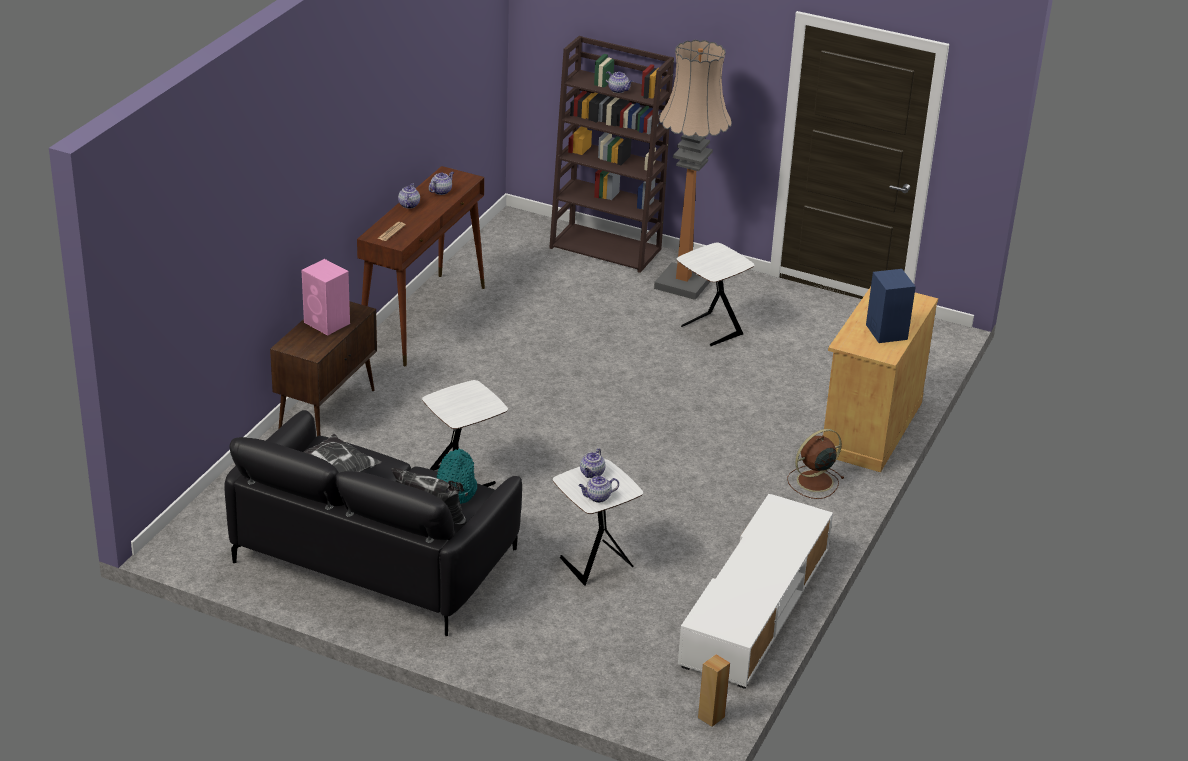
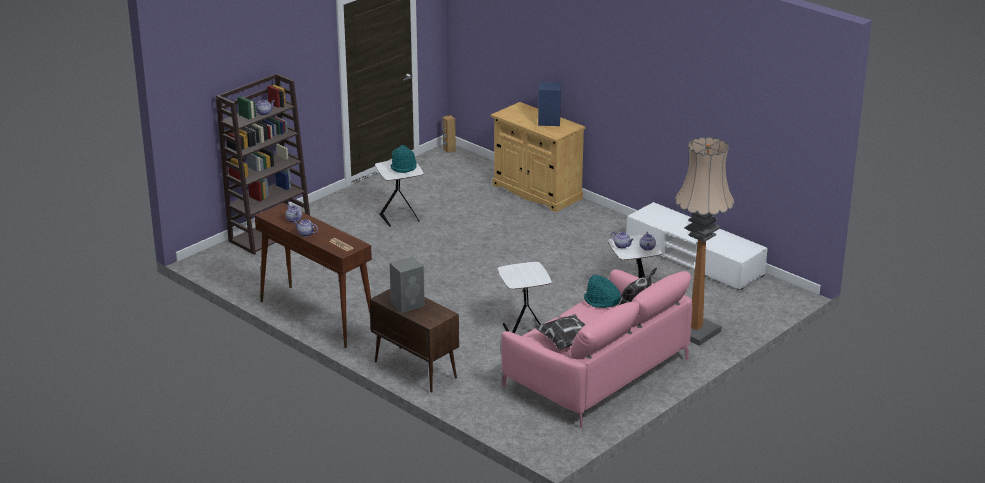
camera: 70 degrees left, 5 degrees down
black sofa [224,410,522,636] -> pink sofa [501,269,692,428]
pink speaker [302,259,350,335] -> grey speaker [390,256,425,313]
floor lamp [654,40,732,300] -> floor lamp moved to [675,137,734,346]
brown speaker [698,654,730,727] -> brown speaker moved to [443,115,456,153]
brown fan [787,429,844,499] -> none
none -> turquoise hat [390,145,417,173]

